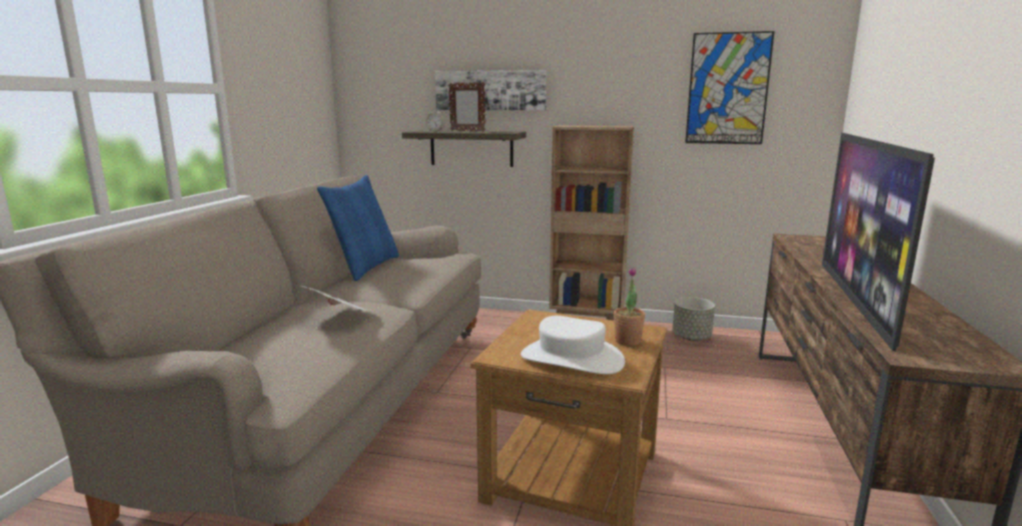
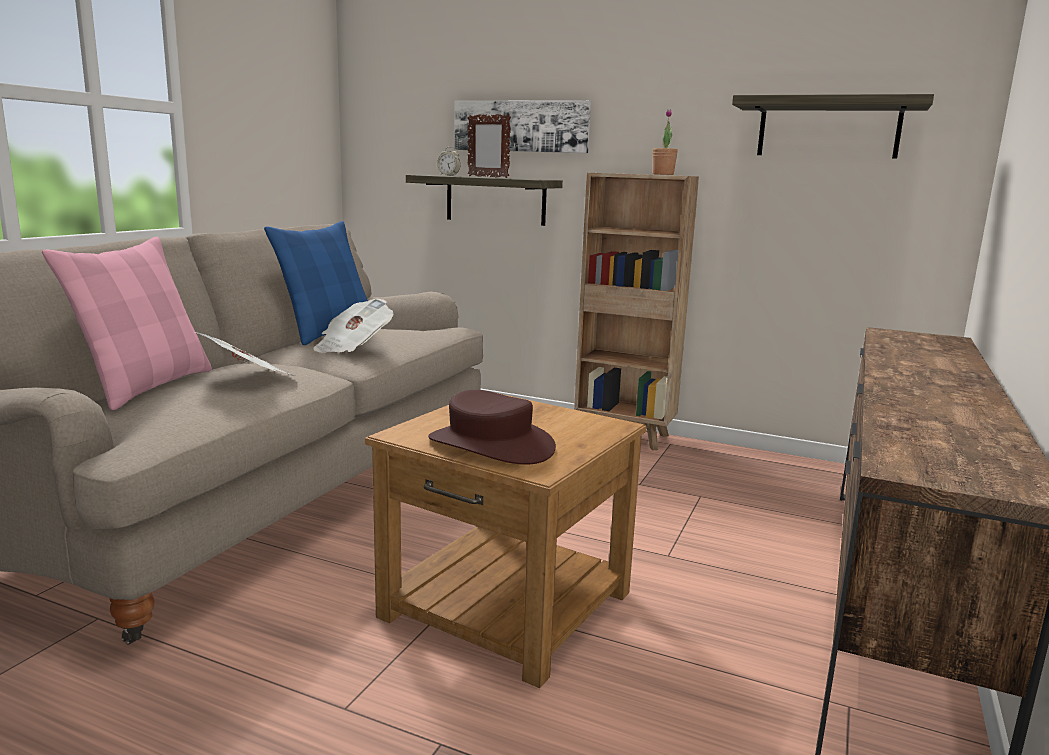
camera: 10 degrees right, 0 degrees up
white hat [521,316,625,374] -> brown hat [428,390,556,465]
potted plant [614,267,645,346] -> potted plant moved to [653,109,678,175]
grey planter [672,297,715,341] -> none
picture [685,31,775,144] -> shelf [732,94,934,159]
television [822,133,935,351] -> none
none -> pink pillow [42,237,212,410]
none -> newspaper [313,299,393,353]

